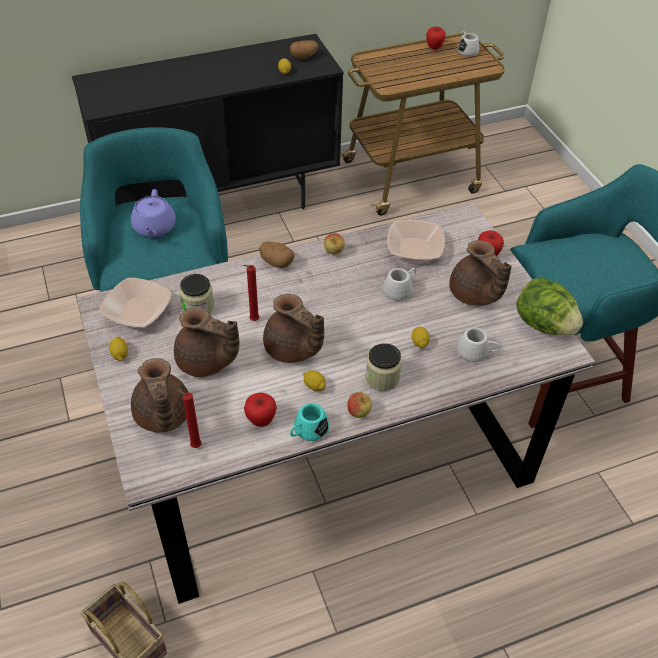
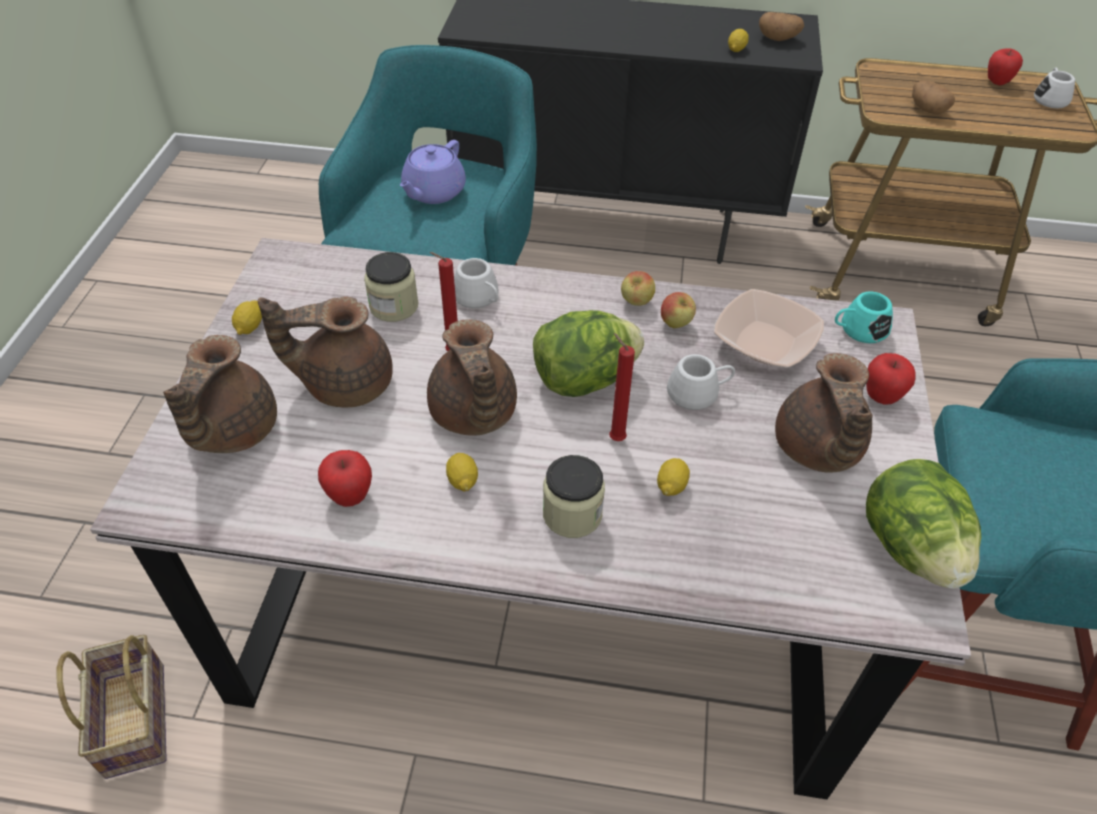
camera: 30 degrees right, 0 degrees up
bowl [100,278,172,328] -> none
brown teapot [174,307,239,377] -> brown teapot turned 120 degrees clockwise [258,296,393,407]
red candle [176,389,202,448] -> red candle moved to [609,333,635,441]
potato [259,241,295,268] -> potato moved to [912,80,955,114]
turquoise mug [290,403,329,441] -> turquoise mug moved to [835,291,893,343]
apple [347,392,372,418] -> apple moved to [661,292,696,328]
white mug [457,327,500,362] -> white mug moved to [454,258,499,308]
none -> lettuce [533,310,644,397]

